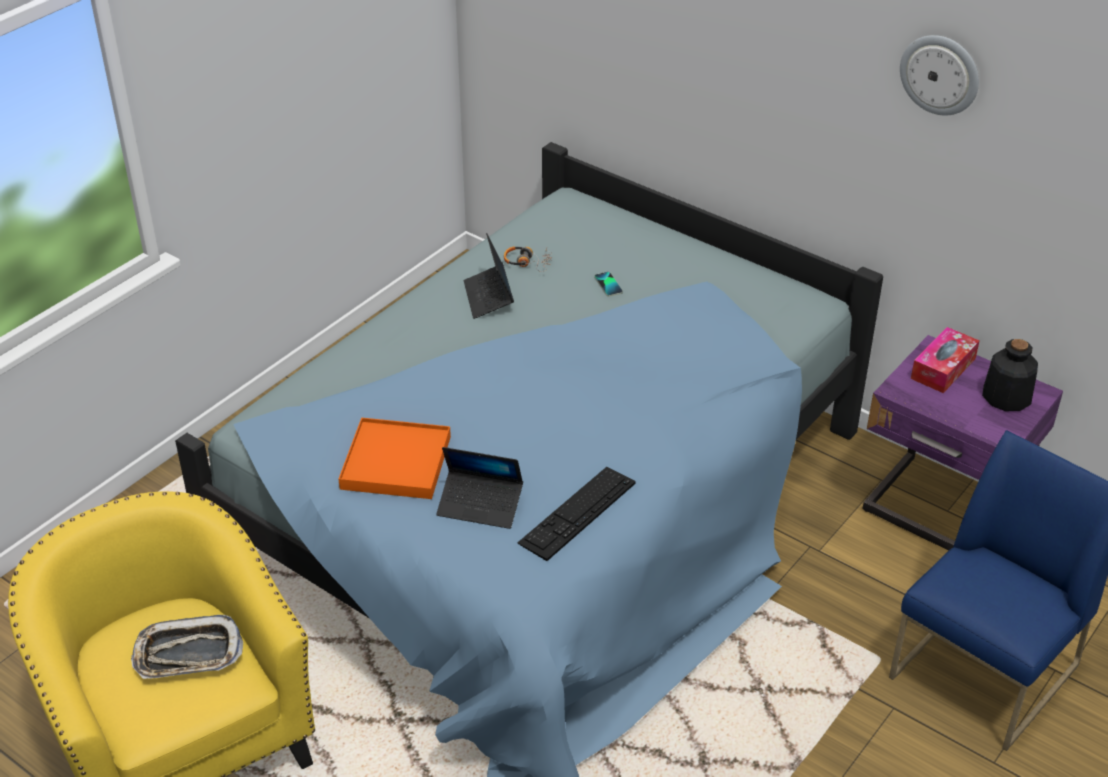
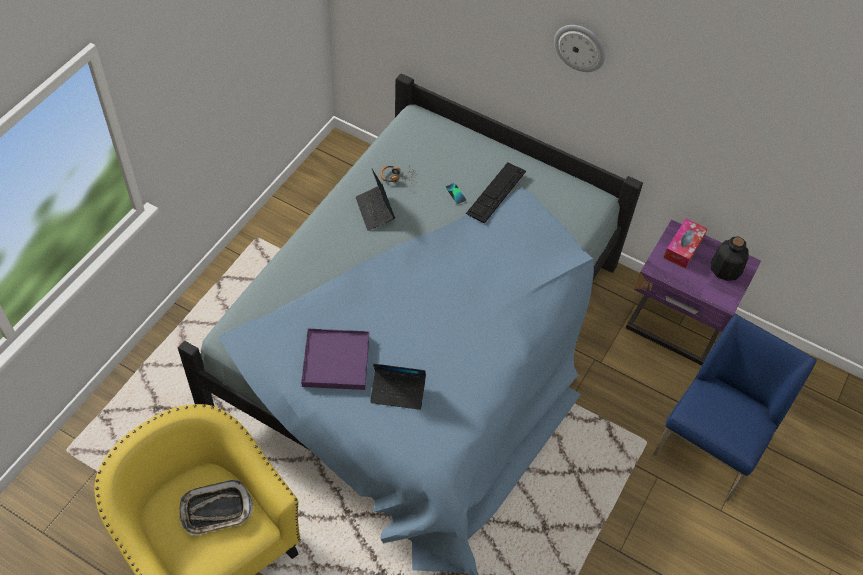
camera: 10 degrees left, 15 degrees up
orange tray [339,418,451,499] -> purple tray [301,329,369,390]
keyboard [517,467,636,561] -> keyboard moved to [466,162,526,224]
wall clock [900,35,979,115] -> wall clock moved to [554,25,605,72]

